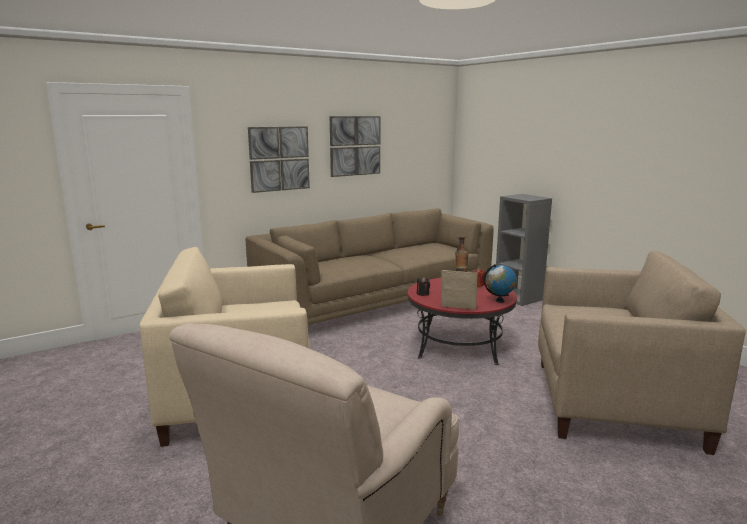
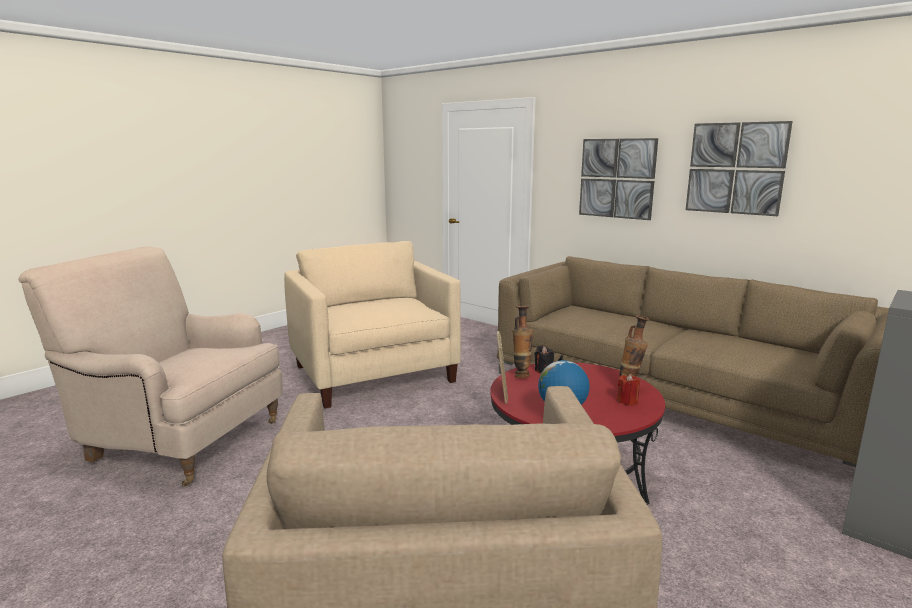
camera: 75 degrees right, 0 degrees up
none -> vase [512,305,533,378]

